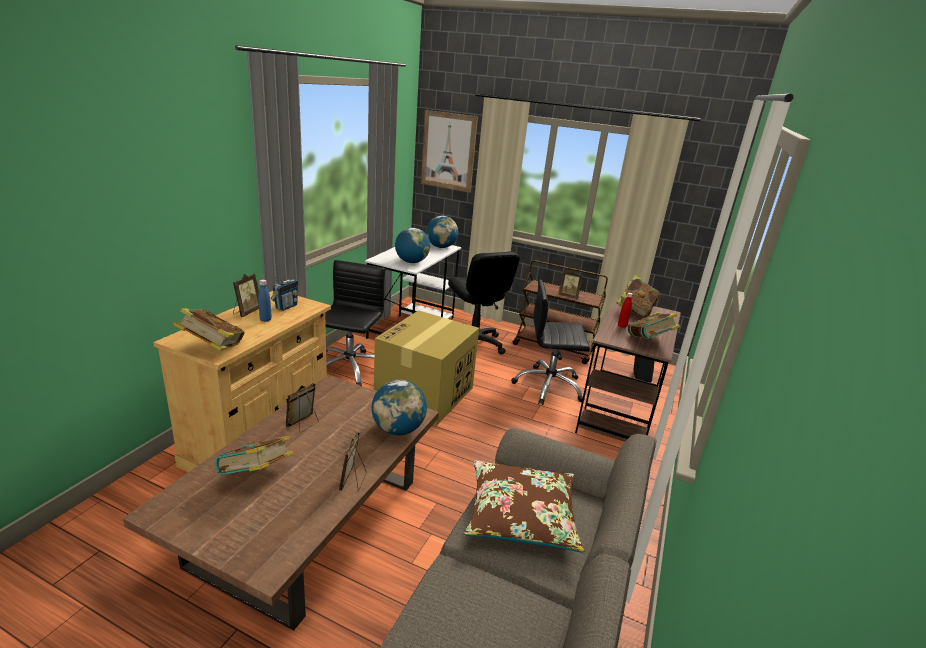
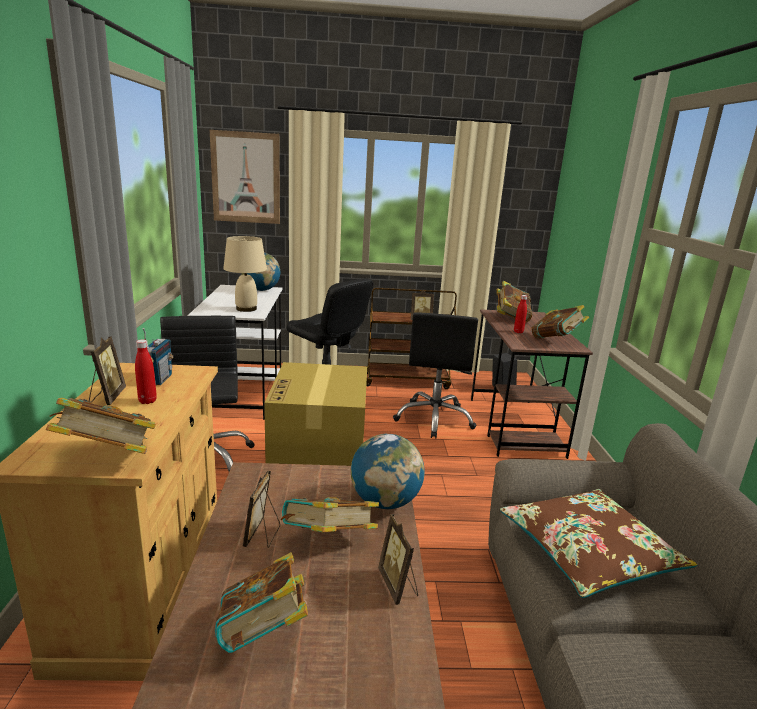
camera: 25 degrees left, 5 degrees down
blue bottle [258,280,272,322] -> red bottle [135,340,157,404]
globe [395,228,430,263] -> beige table lamp [223,236,267,312]
black office chair [511,279,590,405] -> black office chair turned 60 degrees counterclockwise [393,312,478,438]
none -> book [280,497,379,532]

